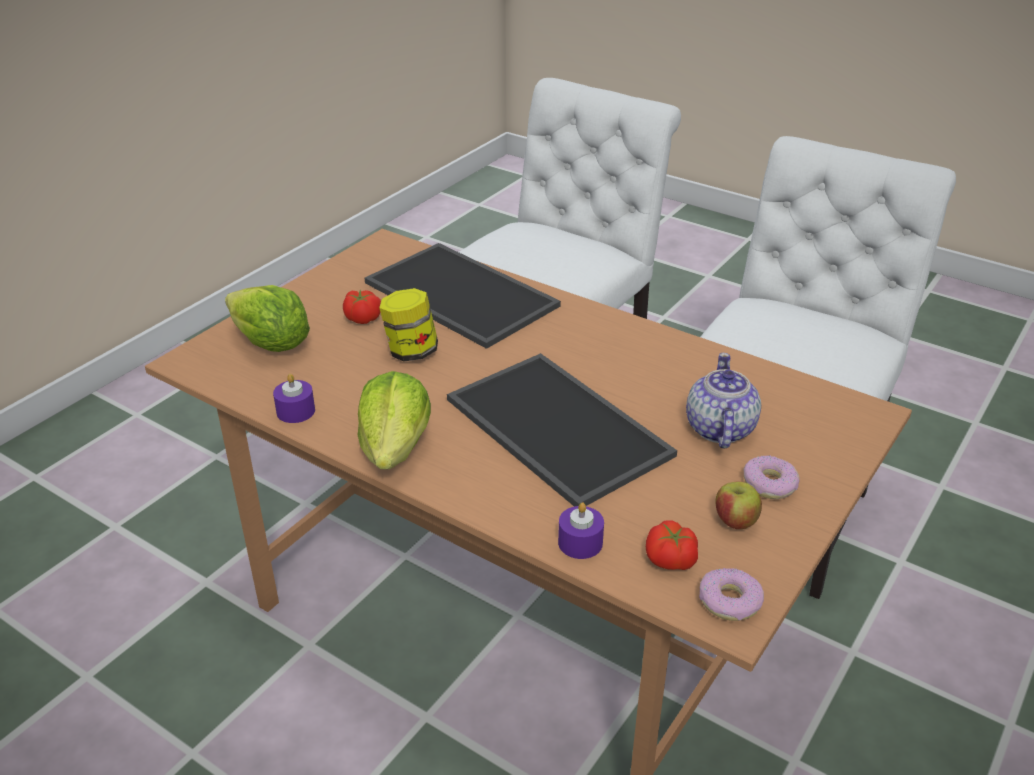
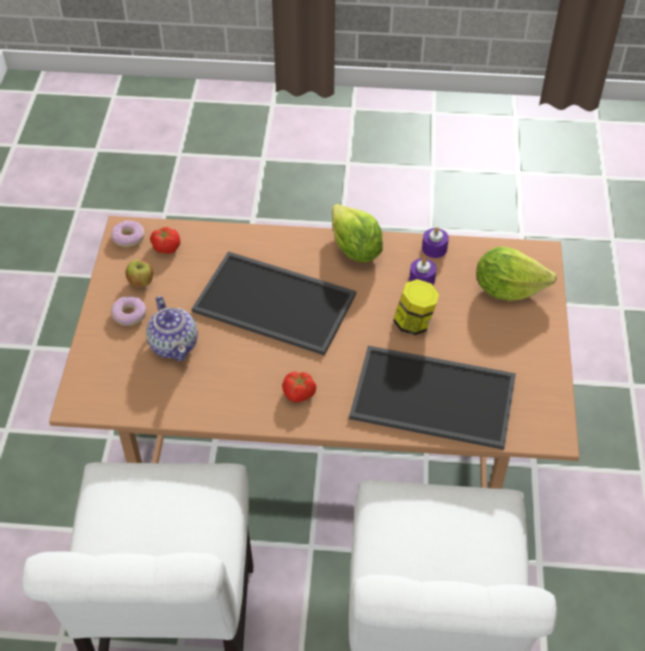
camera: 150 degrees right, 15 degrees up
tomato [343,290,381,324] -> tomato moved to [282,372,316,402]
purple candle [558,502,604,559] -> purple candle moved to [409,258,436,285]

